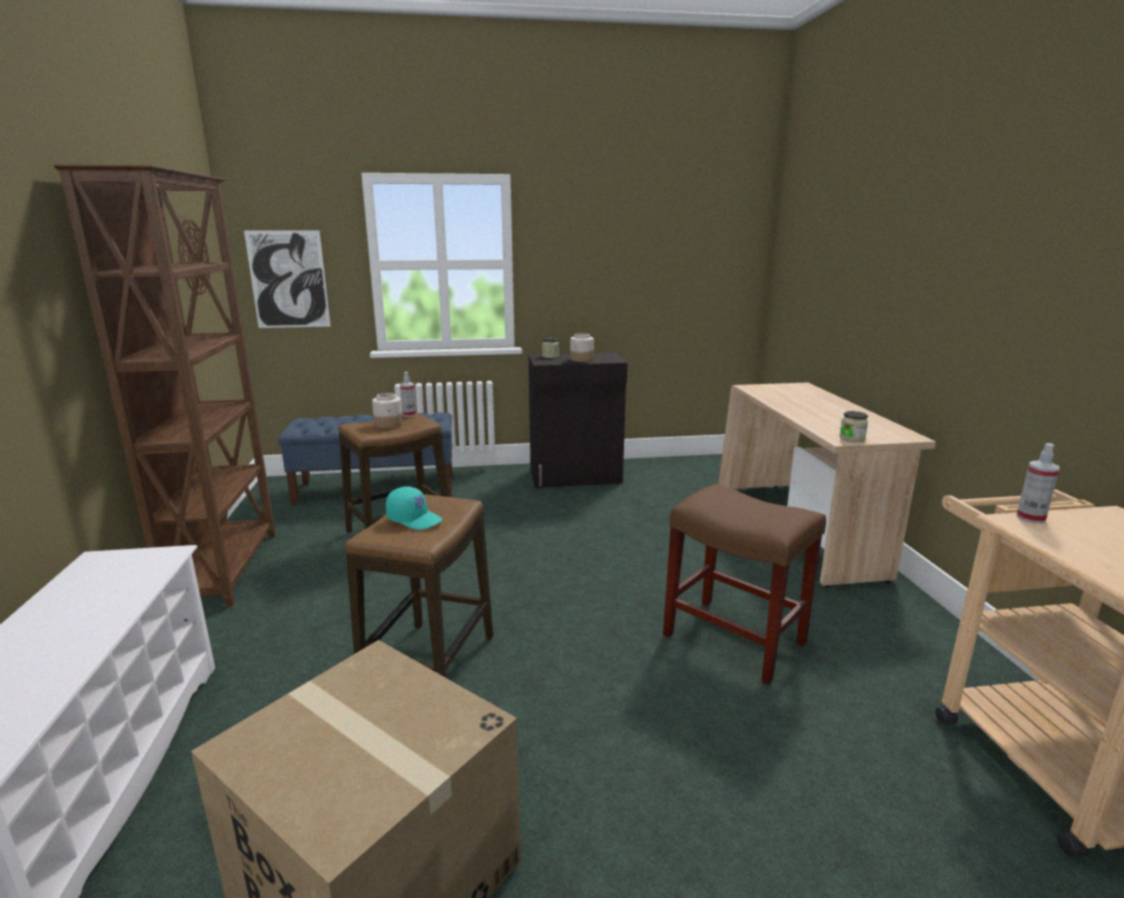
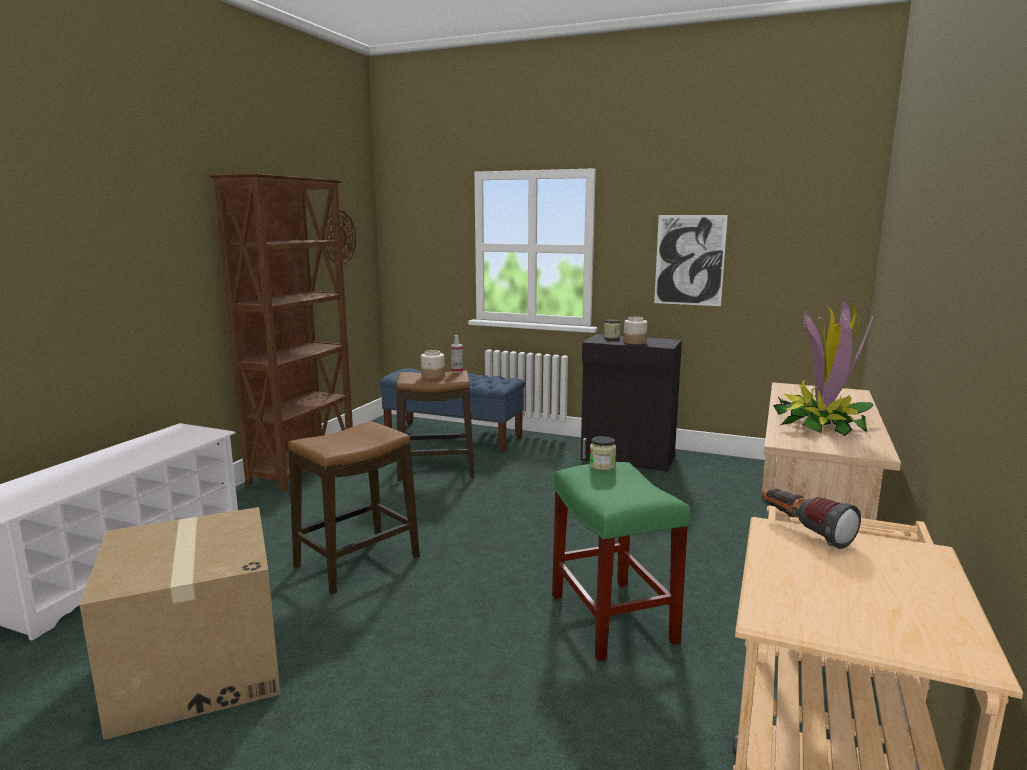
camera: 30 degrees right, 5 degrees down
picture [244,231,330,328] -> picture moved to [654,215,728,306]
turquoise cap [386,486,442,530] -> none
brown stool [663,484,826,685] -> green stool [552,462,690,661]
jar [839,411,868,442] -> jar moved to [589,436,616,470]
spray bottle [1016,443,1060,524] -> flashlight [762,488,861,549]
none -> potted plant [773,294,873,436]

